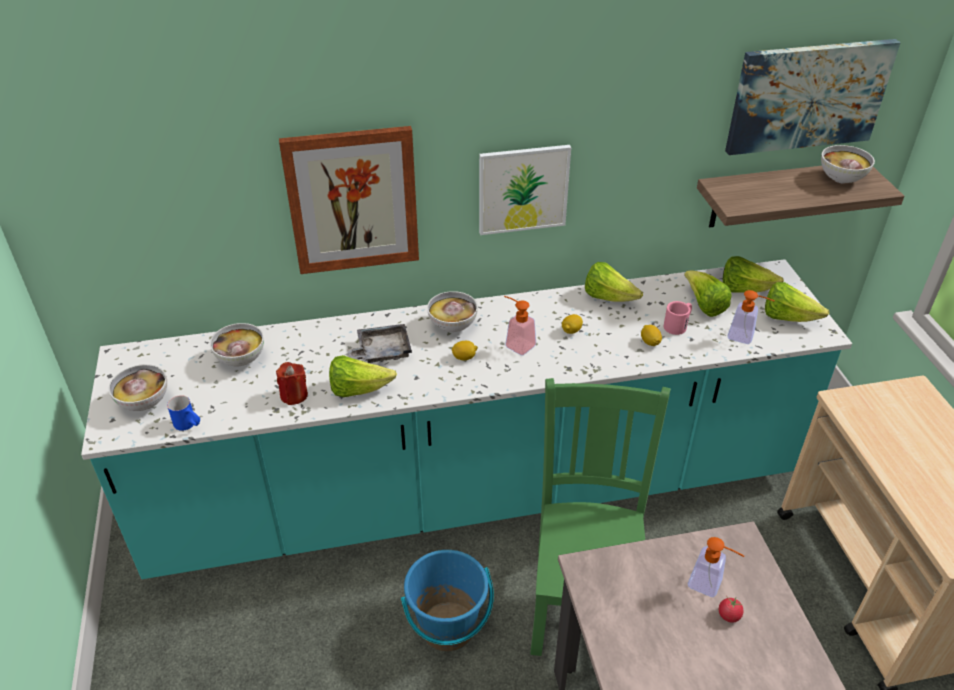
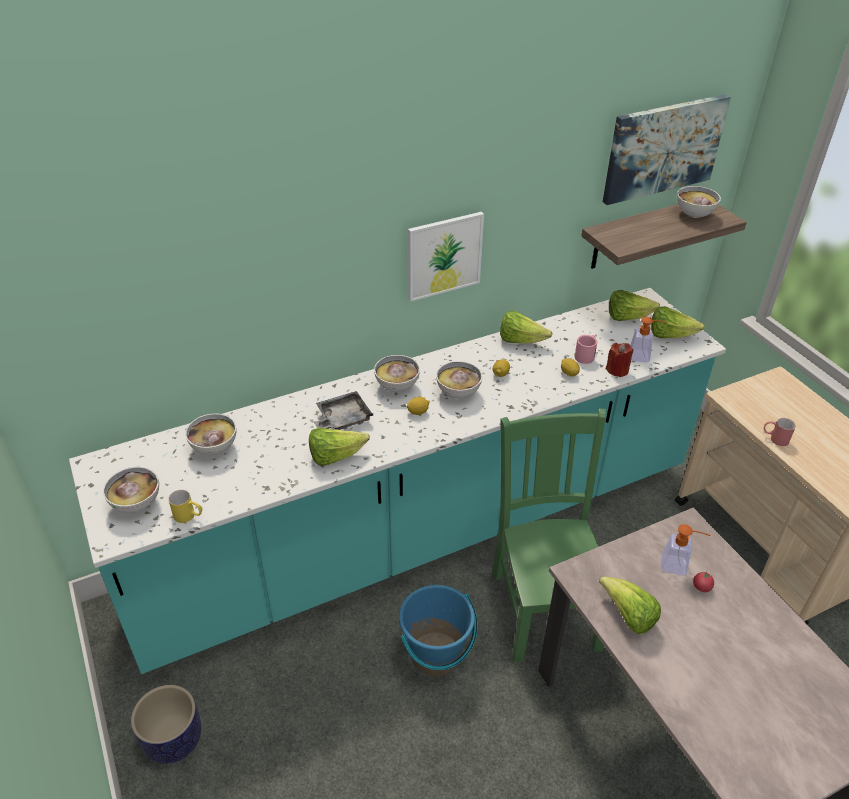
camera: 15 degrees left, 0 degrees up
blue mug [167,395,200,431] -> yellow mug [168,490,202,523]
red candle [276,362,308,405] -> red candle moved to [606,343,633,377]
picture [279,126,419,274] -> none
soap dispenser [504,296,536,356] -> bowl [436,361,482,399]
lettuce [684,271,732,317] -> lettuce moved to [599,577,661,634]
none -> planter [131,685,201,764]
none -> red mug [764,418,796,446]

